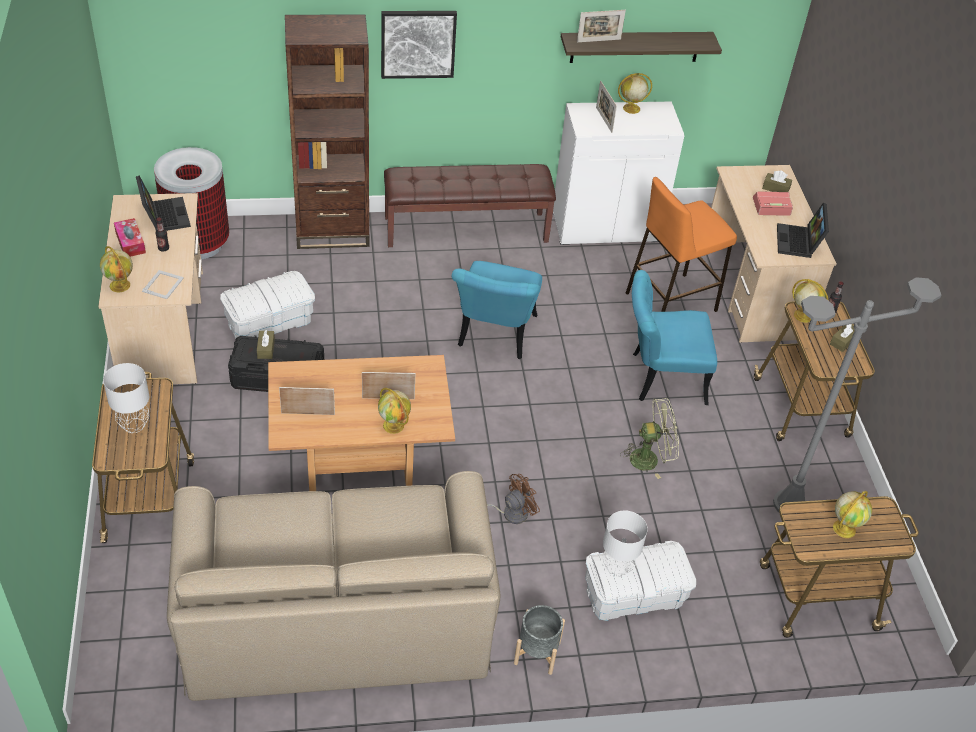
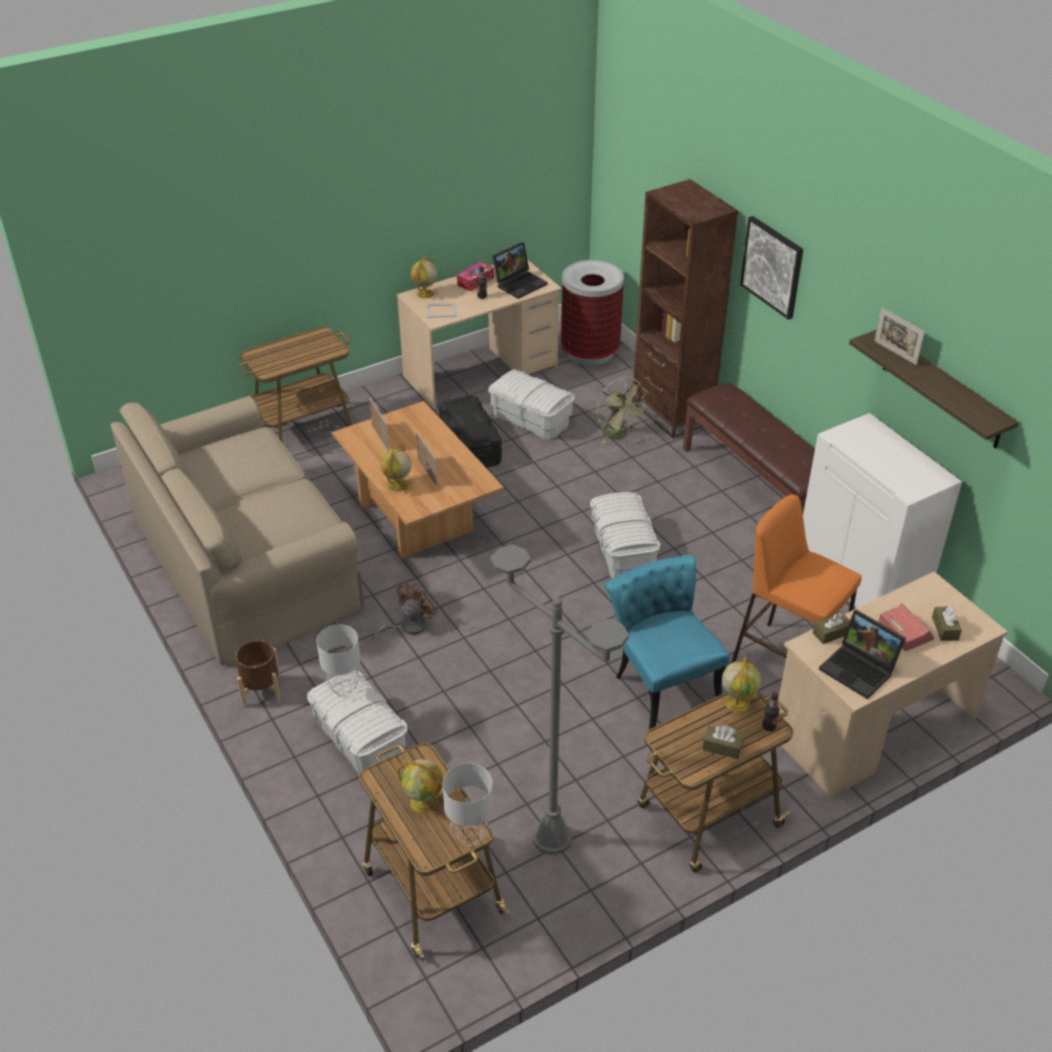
camera: 70 degrees right, 5 degrees down
grey table lamp [103,363,149,433] -> grey table lamp moved to [443,763,493,846]
brown tissue box [257,330,275,359] -> brown tissue box moved to [813,612,850,644]
turquoise chair [452,261,542,359] -> white storage box [590,492,660,578]
brown fan [487,474,540,524] -> brown fan turned 90 degrees counterclockwise [372,583,437,640]
grey planter [514,605,565,675] -> brown planter [235,640,281,707]
picture frame [596,81,617,133] -> none
globe [618,73,652,114] -> none
green fan [620,398,679,479] -> green fan moved to [597,377,649,444]
laptop [777,203,829,258] -> laptop turned 120 degrees counterclockwise [819,610,906,699]

